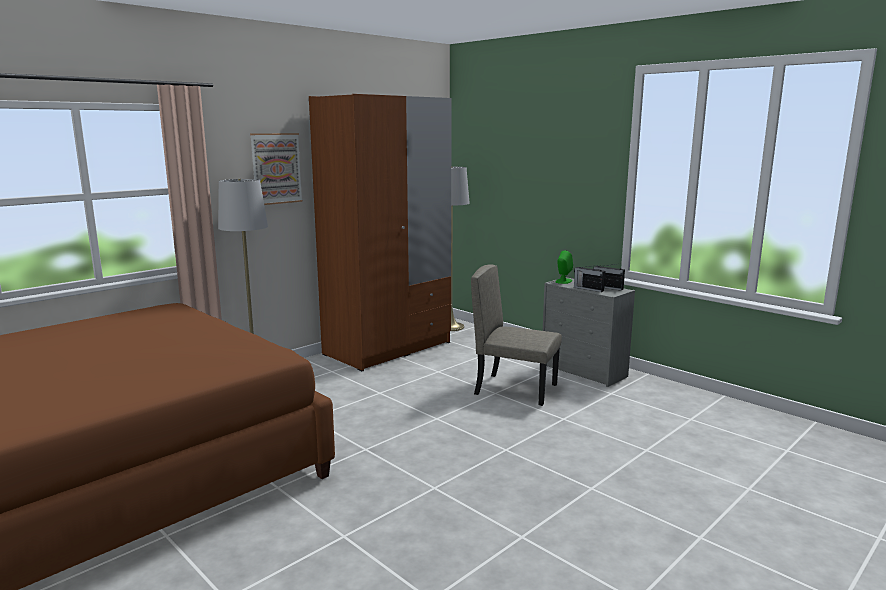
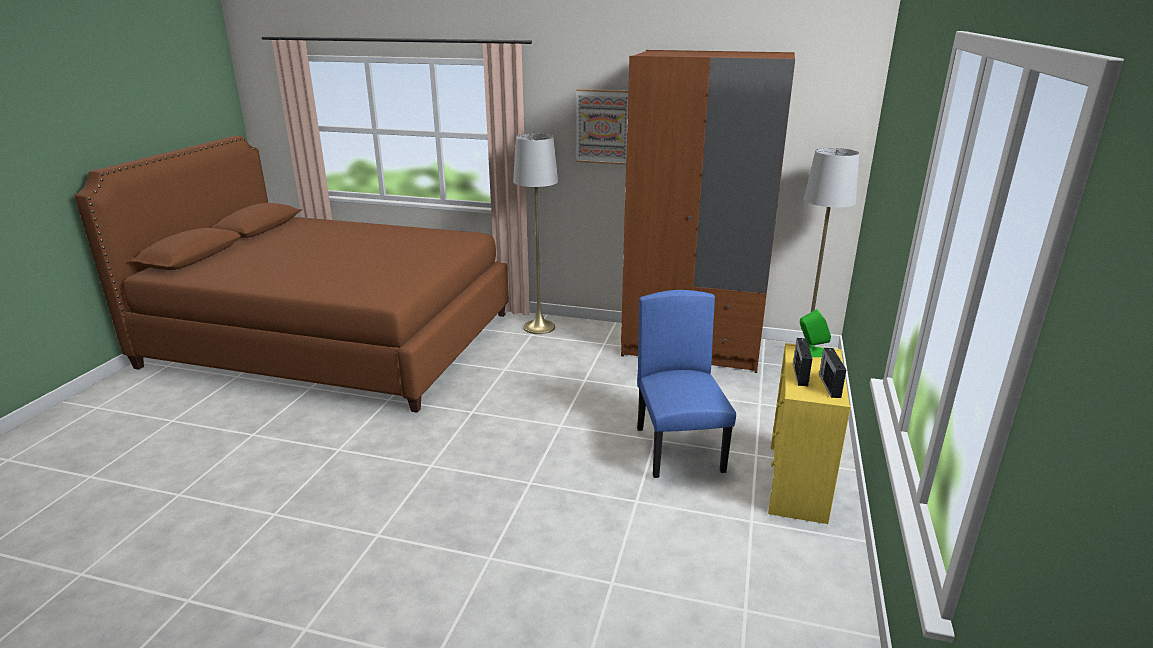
camera: 60 degrees right, 10 degrees up
beige chair [471,264,562,406] -> blue chair [637,290,736,478]
grey dresser [543,277,635,387] -> yellow dresser [768,343,851,524]

